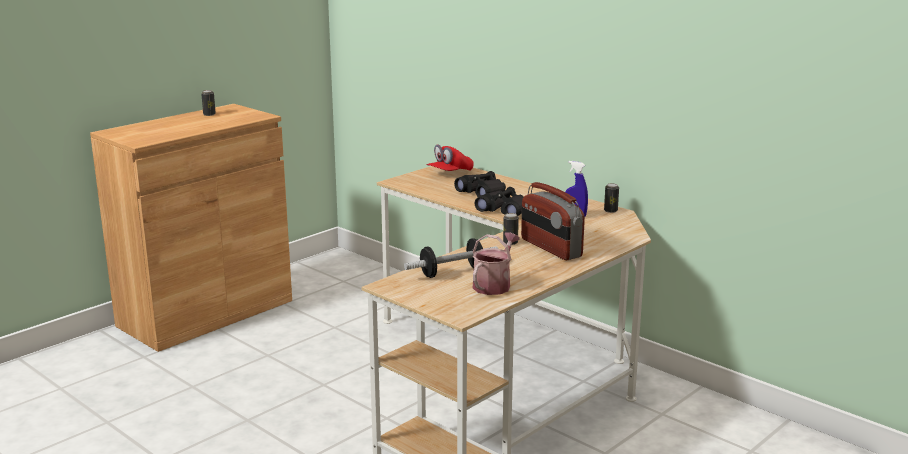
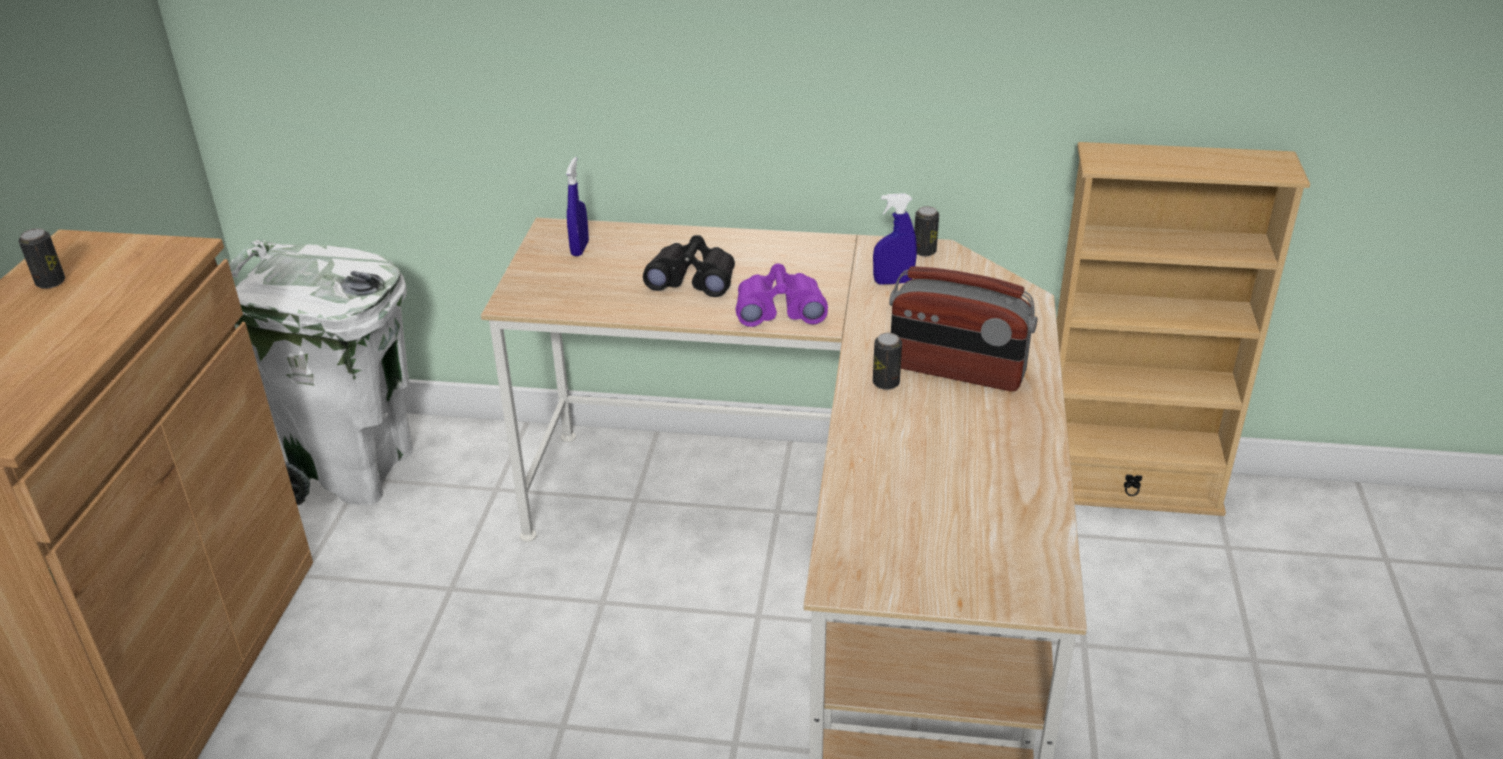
camera: 35 degrees left, 15 degrees up
dumbbell [404,238,498,278] -> none
red cap [427,145,474,171] -> blue spray bottle [566,157,589,256]
watering can [473,232,520,295] -> none
black binoculars [475,187,524,216] -> purple binoculars [735,263,828,327]
none -> white trash can [229,239,414,505]
none -> beige bookcase [1057,142,1310,516]

